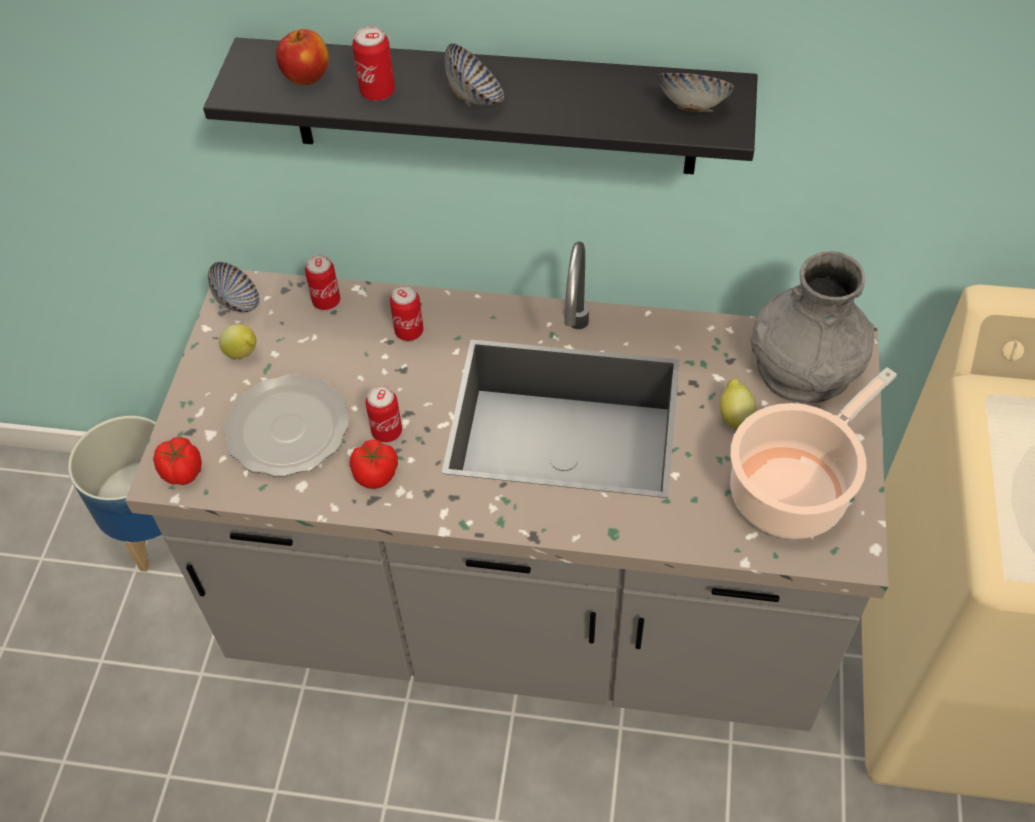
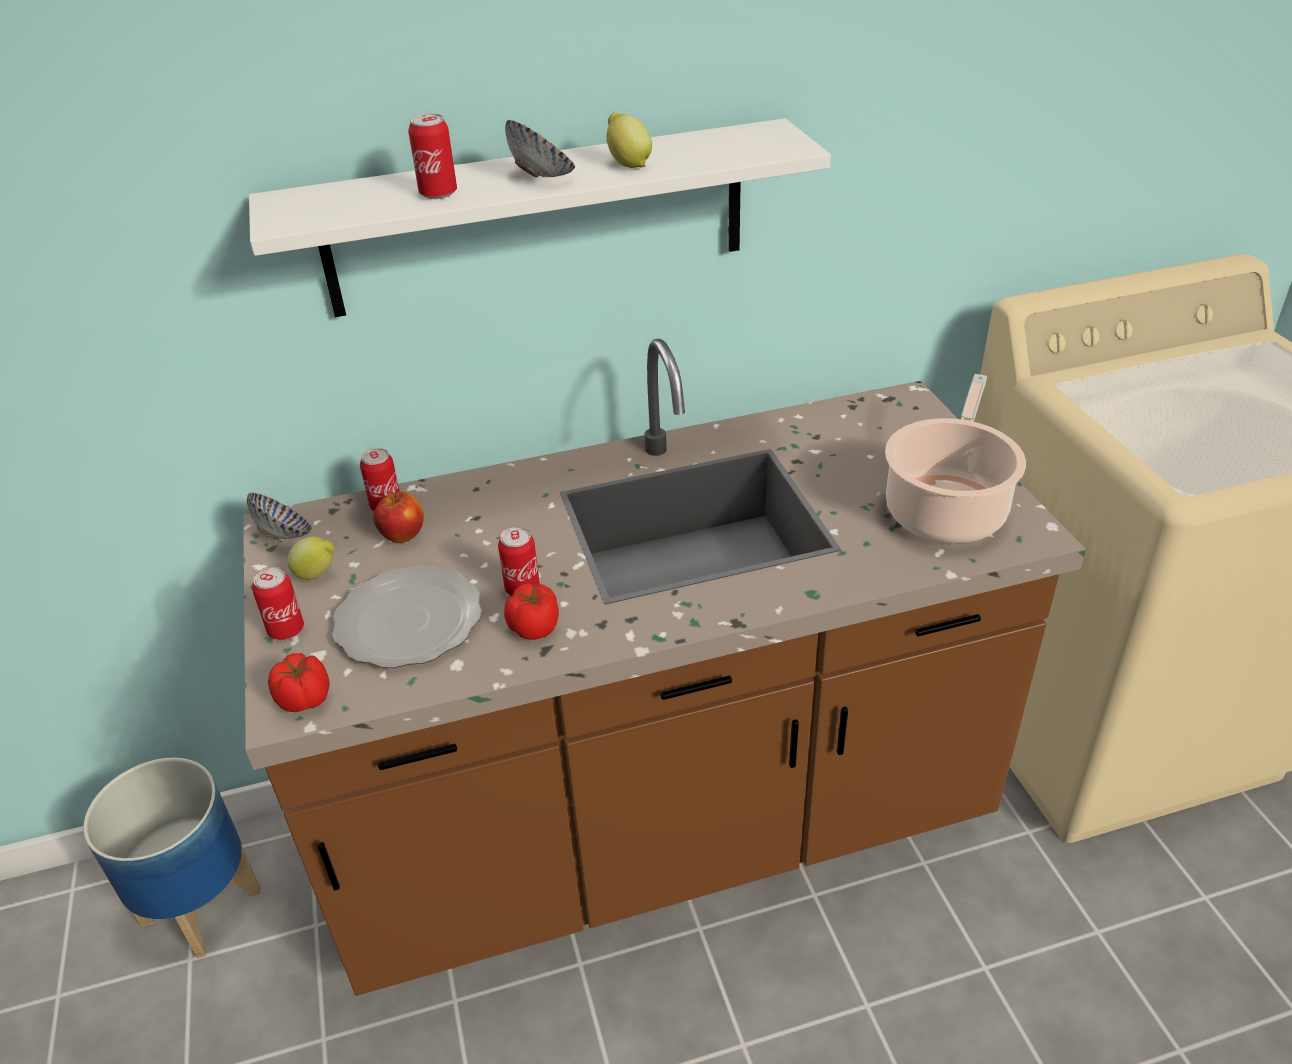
camera: 25 degrees left, 15 degrees down
grey counter [125,241,888,731] -> brown counter [243,339,1086,996]
black shelf [203,38,758,174] -> white shelf [249,118,831,317]
apple [276,29,329,85] -> apple moved to [373,491,424,543]
can [390,285,424,341] -> can moved to [252,567,304,640]
bowl [657,73,734,112] -> none
lemon [719,378,756,429] -> lemon moved to [606,112,652,168]
grey vase [751,251,875,403] -> none

